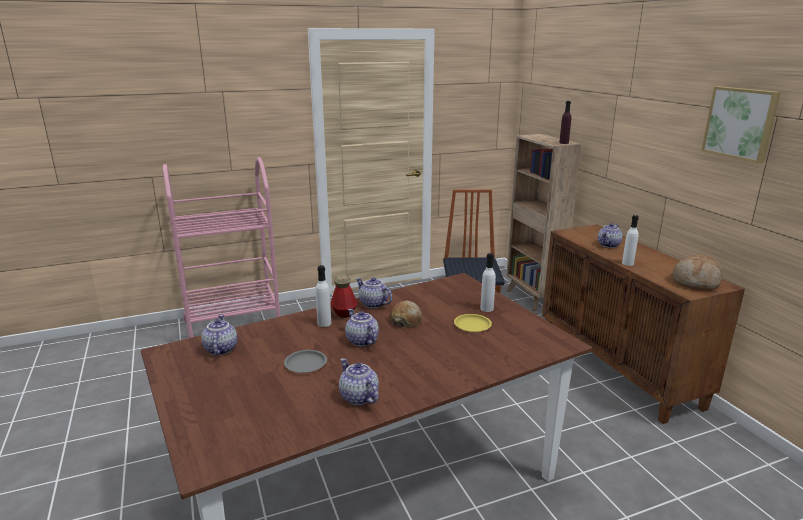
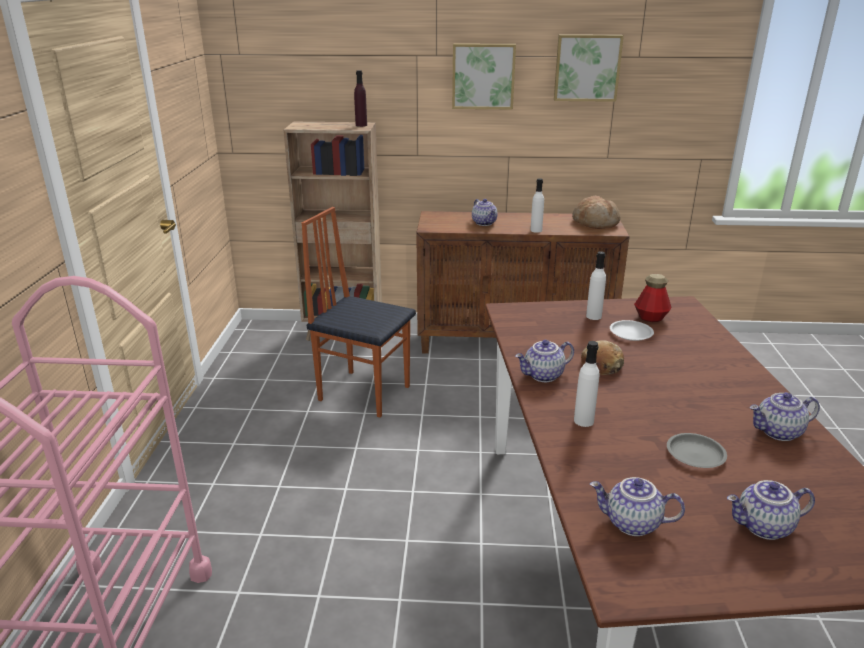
camera: 65 degrees left, 5 degrees up
bottle [330,275,357,318] -> bottle moved to [634,274,672,322]
teapot [345,309,379,347] -> teapot moved to [727,480,815,540]
yellow plate [454,314,492,332] -> white plate [610,320,654,341]
none -> picture [452,43,516,110]

